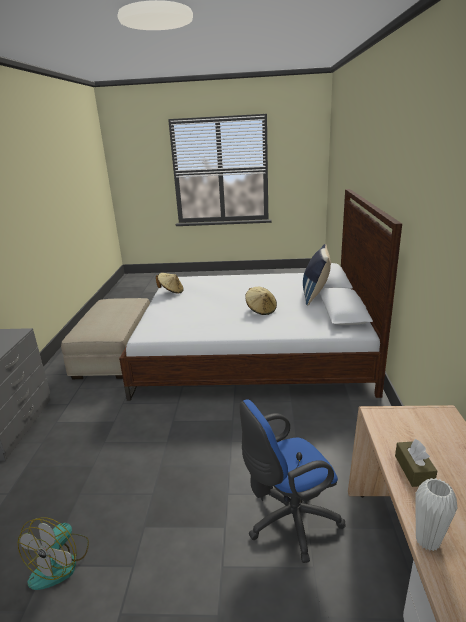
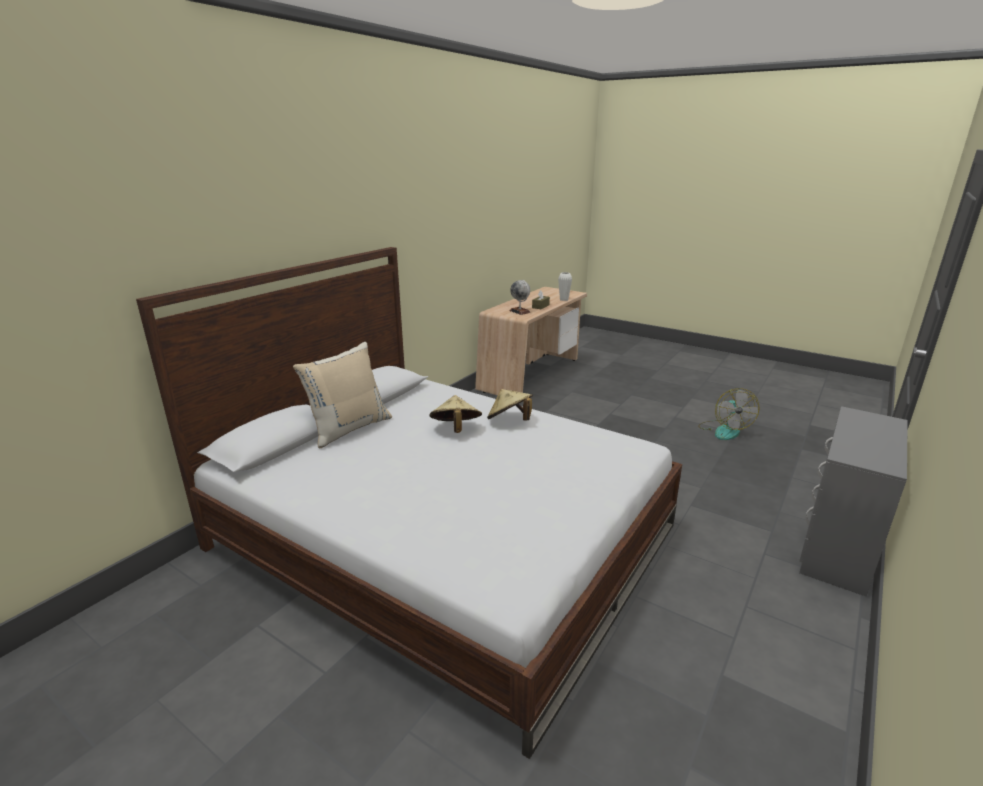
camera: 150 degrees left, 0 degrees up
fan [18,517,89,590] -> fan turned 135 degrees clockwise [698,388,759,440]
beige ottoman [61,298,150,379] -> none
beige hat [156,273,184,294] -> beige hat moved to [487,389,533,420]
blue office chair [239,400,345,563] -> none
blue pillow [303,244,331,305] -> beige pillow [293,342,392,448]
none -> globe [509,280,530,315]

